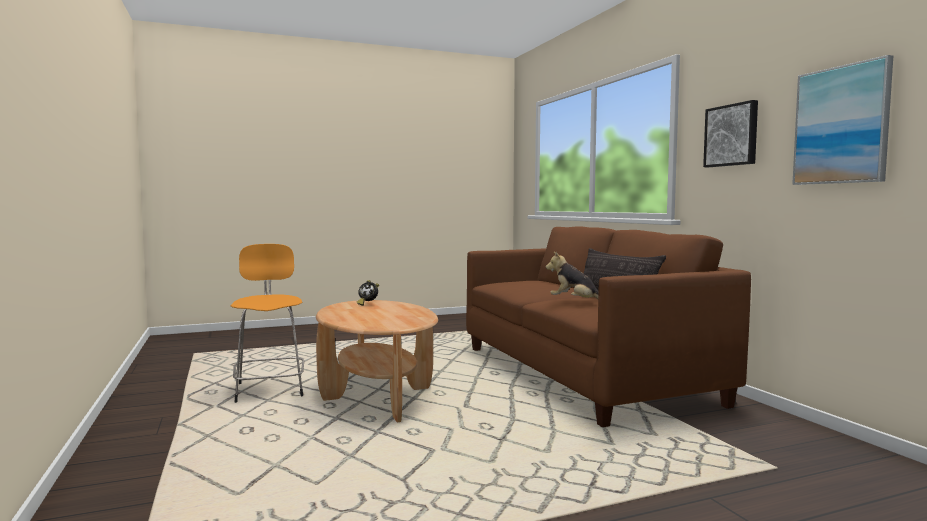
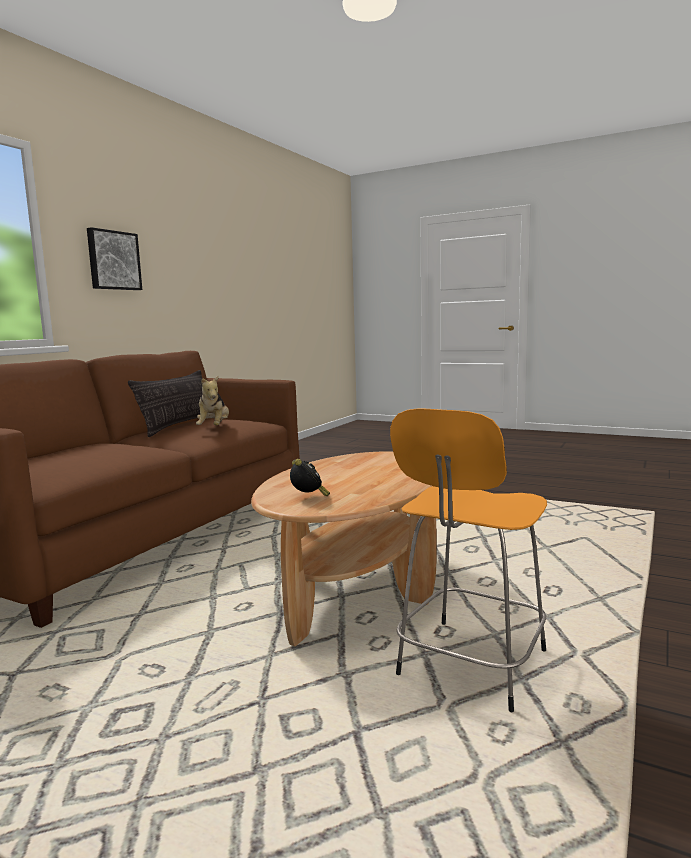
camera: 130 degrees left, 5 degrees up
picture [792,55,893,185] -> none

